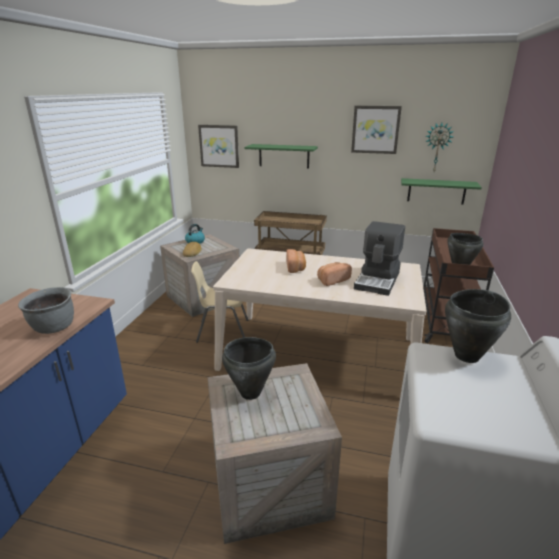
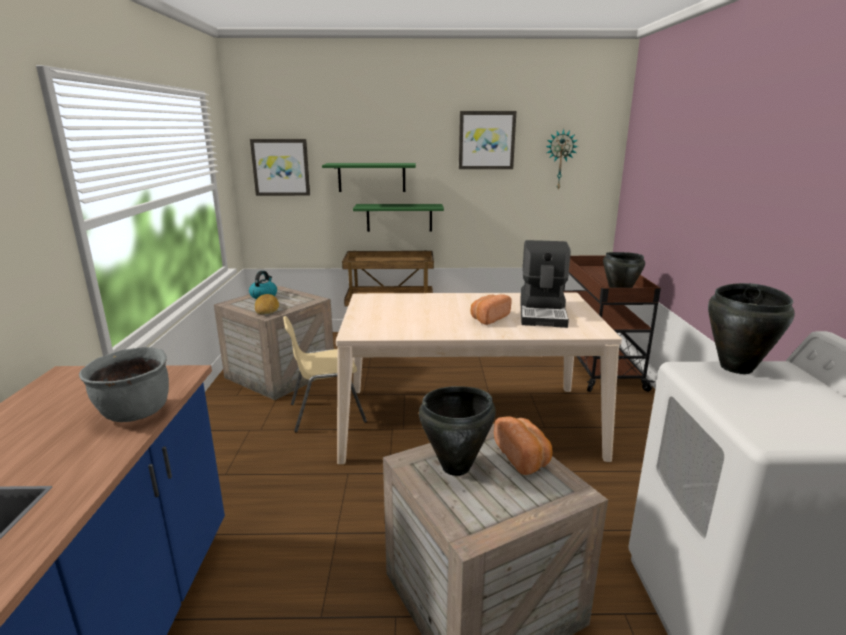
camera: 15 degrees left, 5 degrees down
bread [286,249,306,273] -> bread moved to [494,416,553,475]
green shelf [401,178,482,204] -> green shelf moved to [353,204,444,232]

